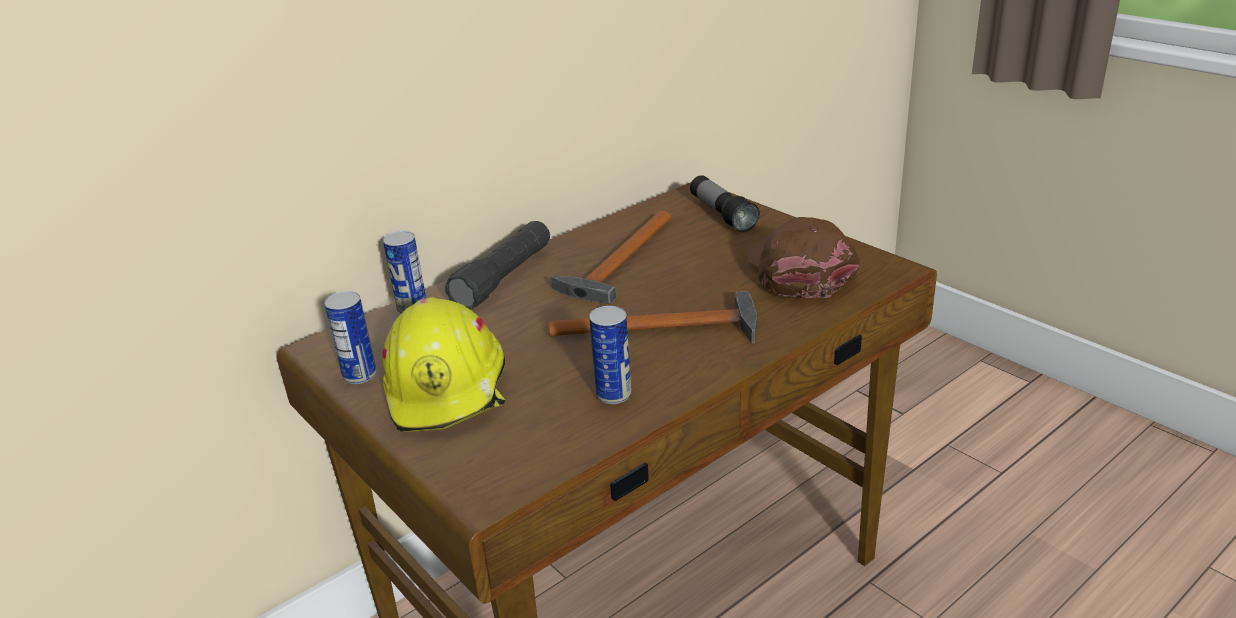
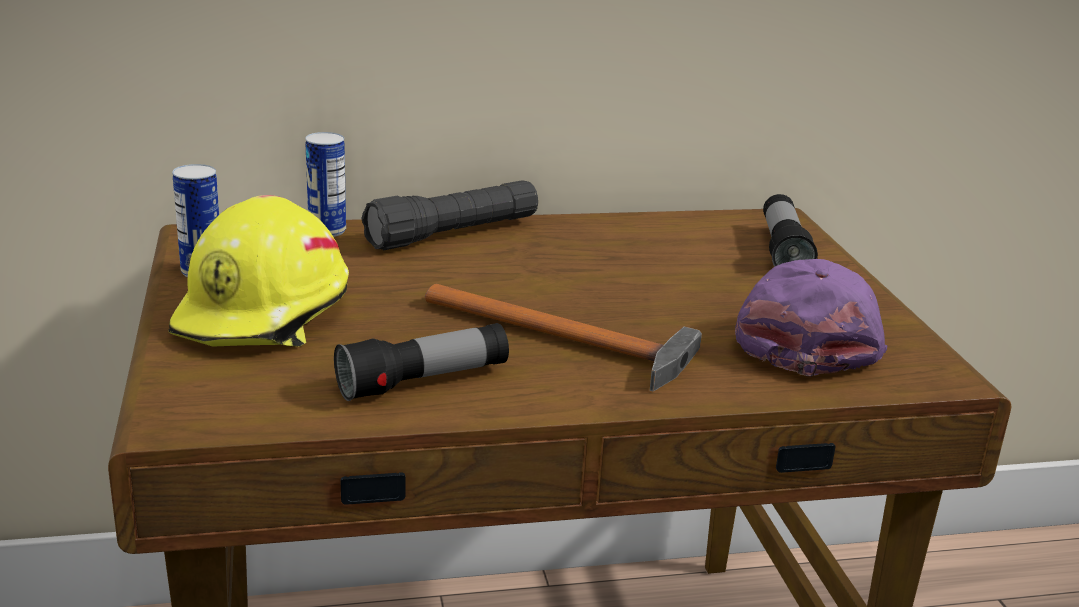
camera: 25 degrees right, 5 degrees down
hammer [550,211,672,304] -> none
can [589,306,632,404] -> flashlight [334,323,509,401]
brown cap [747,217,860,298] -> purple cap [735,259,887,376]

